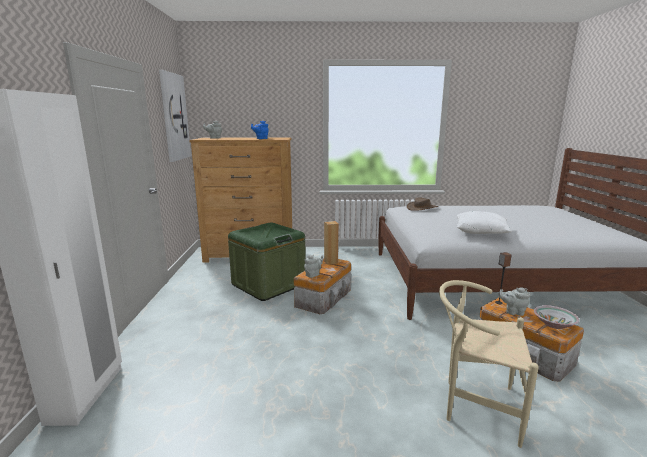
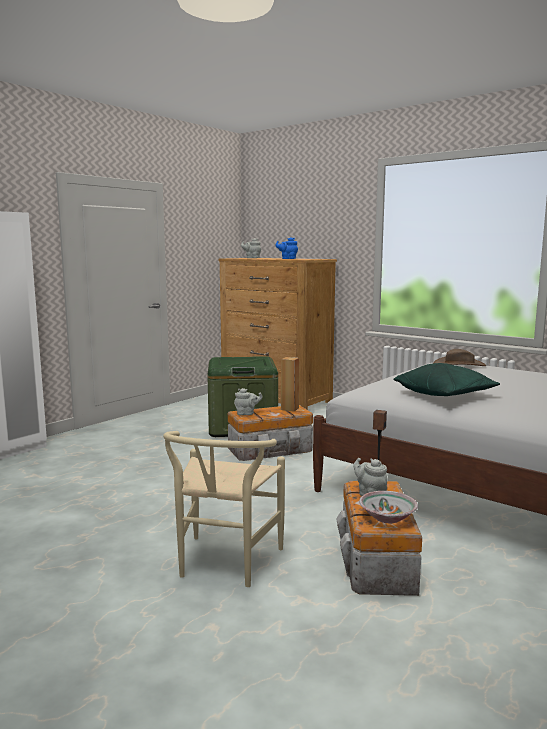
camera: 40 degrees right, 5 degrees down
picture [159,70,191,162] -> none
beige chair [439,280,539,448] -> beige chair turned 135 degrees counterclockwise [163,431,285,587]
white pillow [457,211,512,234] -> green pillow [394,363,500,396]

